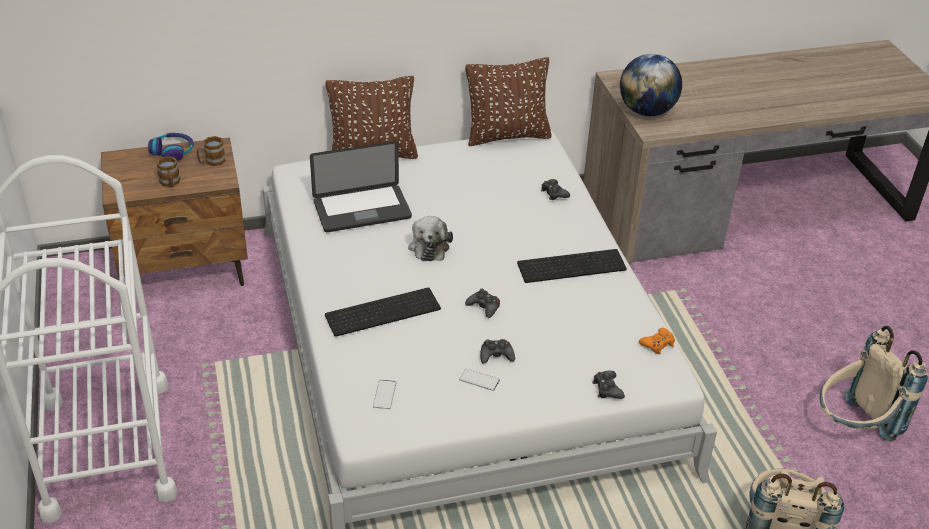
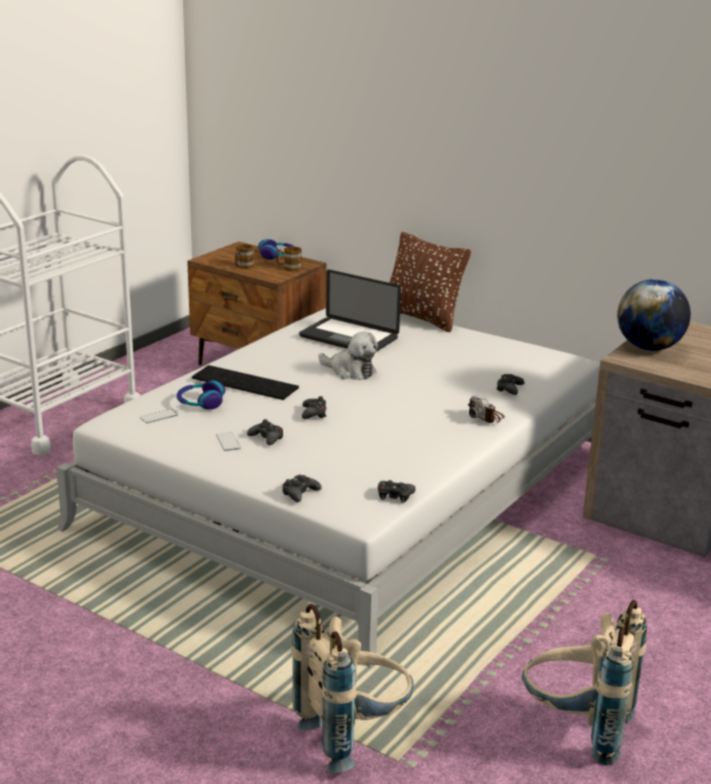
camera: 50 degrees right, 15 degrees down
plush toy [408,216,453,261] -> plush toy turned 105 degrees counterclockwise [318,331,378,380]
brown pillow [465,57,552,146] -> none
keyboard [517,249,627,283] -> none
orange game controller [639,327,675,354] -> black game controller [378,480,416,503]
none -> headphones [177,380,225,410]
none -> camera [468,396,505,423]

